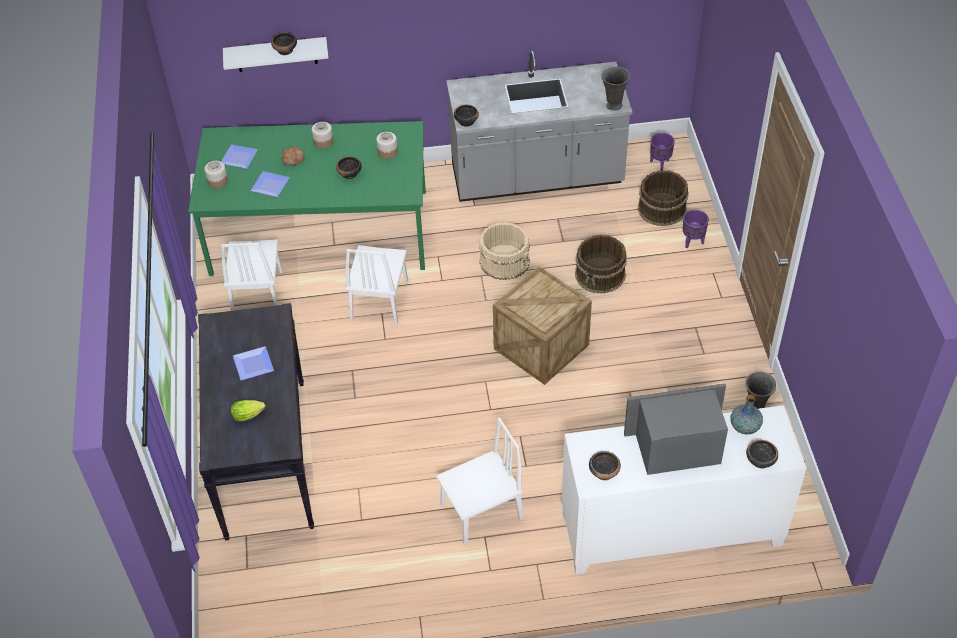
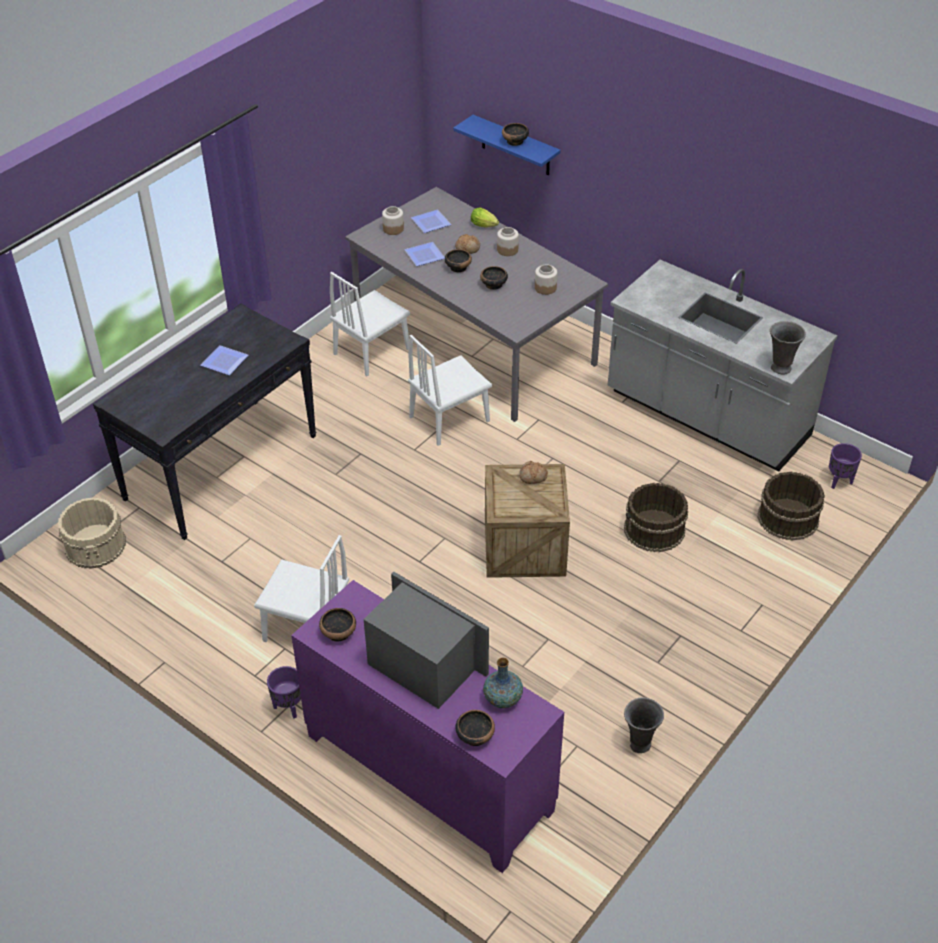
camera: 45 degrees right, 5 degrees down
green dining table [188,121,426,276] -> grey dining table [345,187,608,422]
white shelf [223,37,328,72] -> blue shelf [453,115,561,175]
lettuce [231,400,266,421] -> lettuce moved to [471,207,499,228]
bowl [454,105,479,127] -> bowl moved to [445,249,472,273]
beige bucket [479,222,530,280] -> beige bucket moved to [59,497,126,569]
white cabinet [562,405,807,575] -> purple cabinet [291,580,564,873]
purple planter [683,210,709,248] -> purple planter moved to [267,666,301,718]
none -> bread [519,461,548,484]

